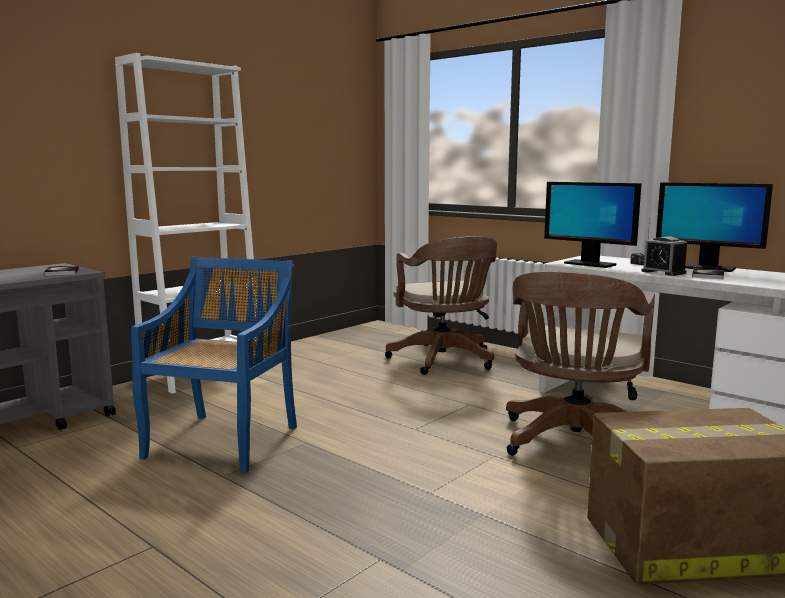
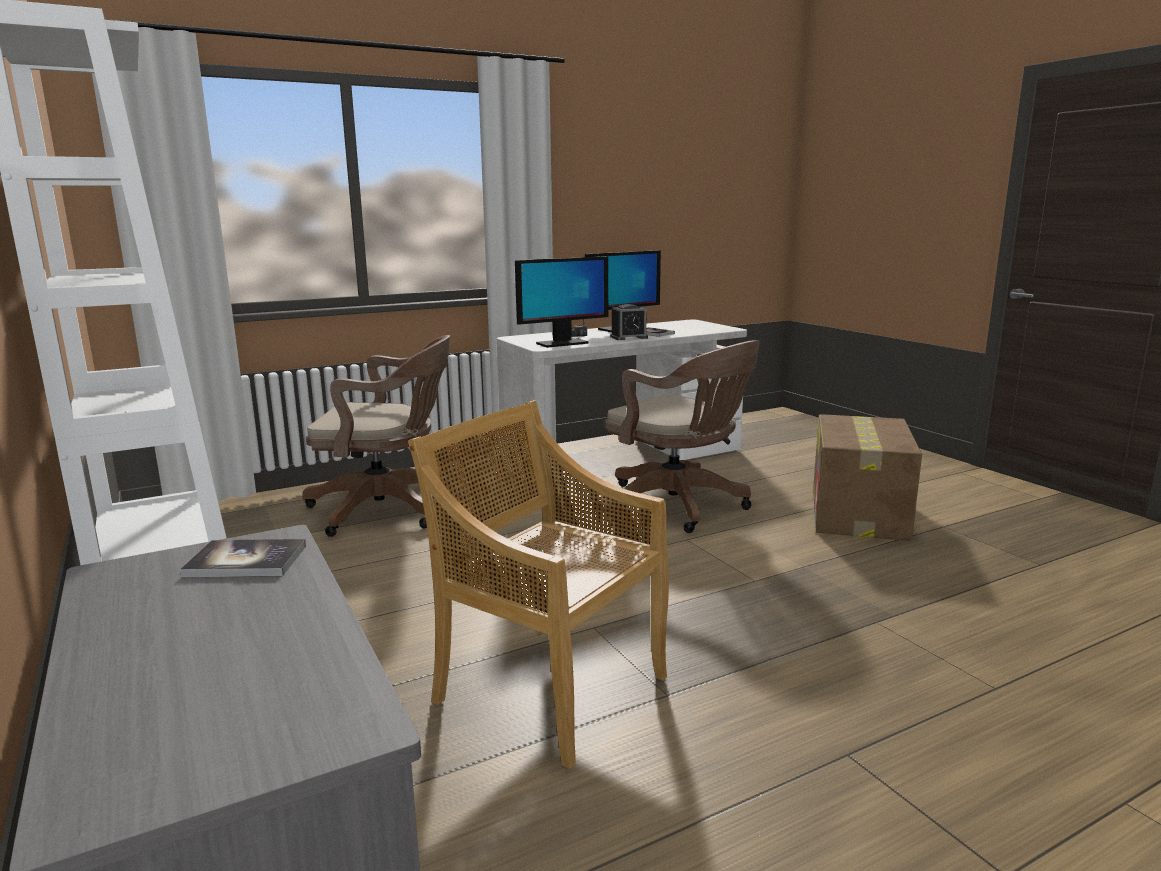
camera: 70 degrees left, 5 degrees up
blue chair [131,257,297,473] -> beige chair [408,400,669,769]

